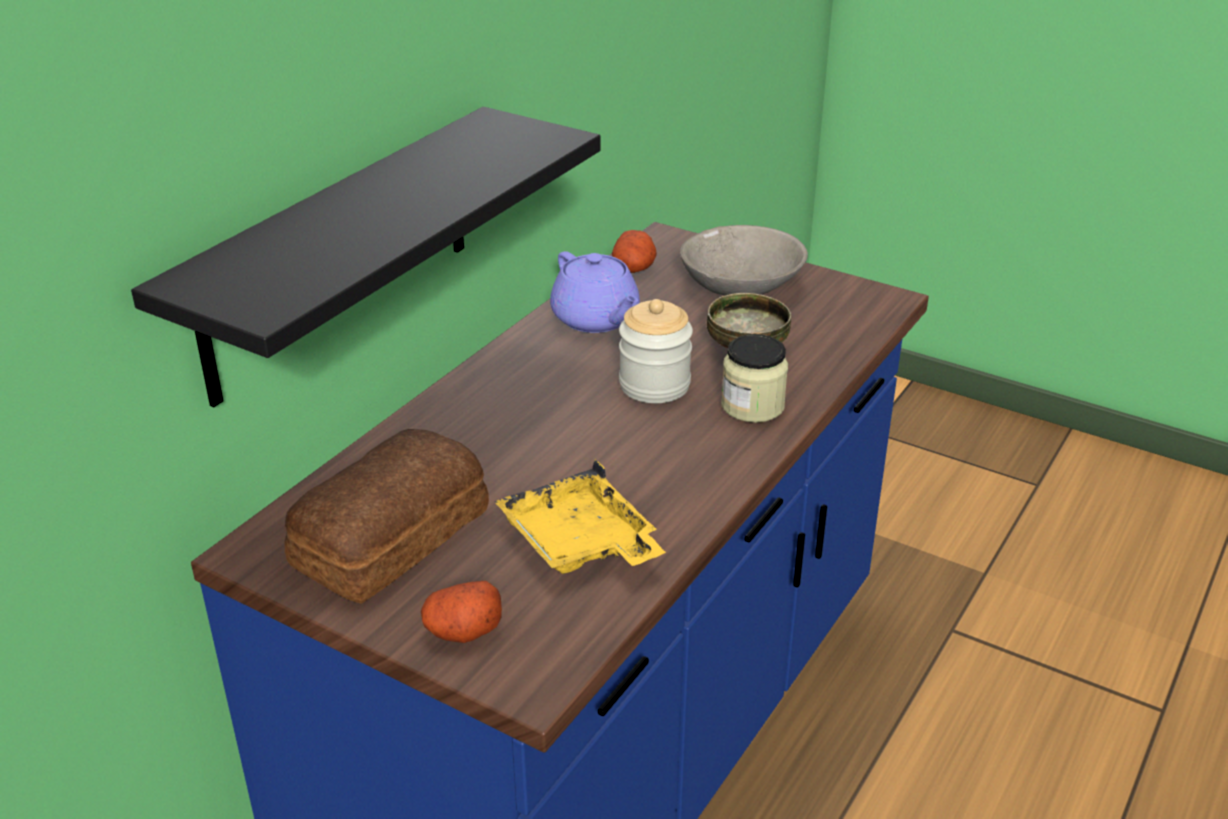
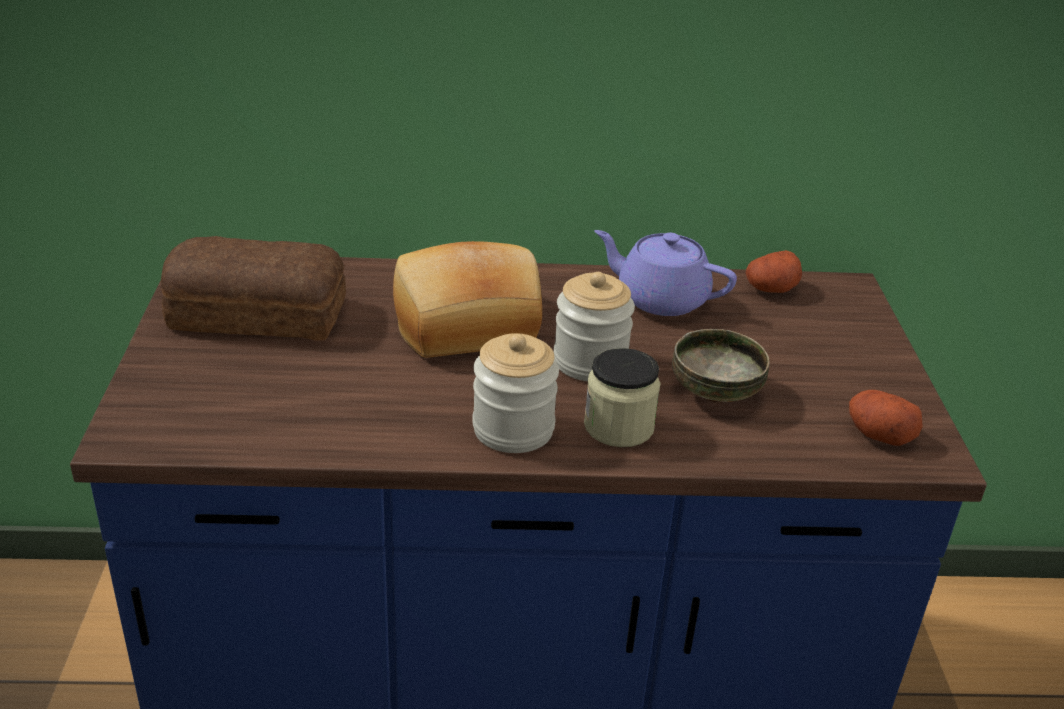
camera: 55 degrees right, 0 degrees up
black shelf [131,107,601,407] -> none
potato [421,581,502,643] -> potato moved to [849,390,923,446]
yellow tray [494,459,666,574] -> none
purple teapot [550,251,640,333] -> purple teapot turned 90 degrees clockwise [594,230,737,316]
grey bowl [680,225,808,295] -> none
none -> bread [393,241,542,358]
none -> jar [472,333,559,453]

